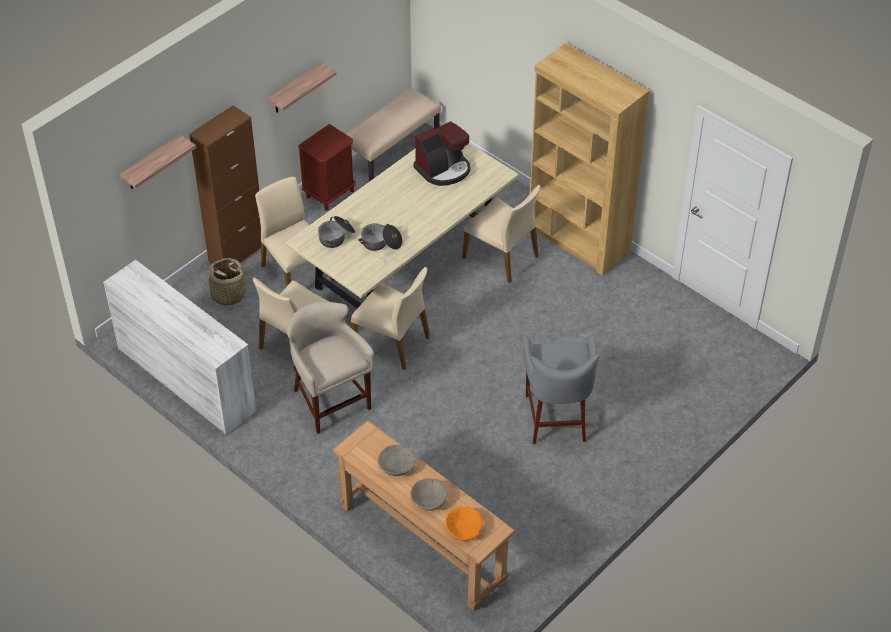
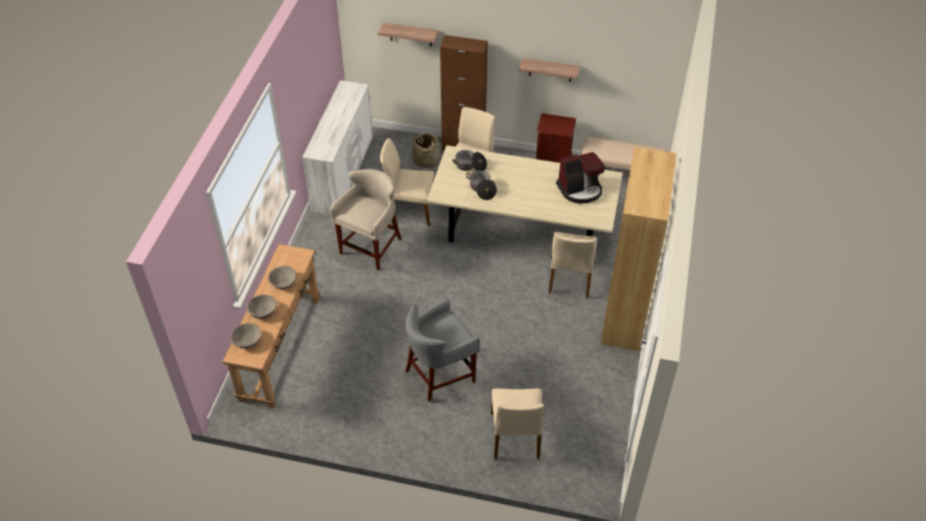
camera: 60 degrees right, 0 degrees up
beige chair [351,267,430,370] -> beige chair moved to [491,388,544,460]
coffee machine [413,122,471,186] -> coffee machine turned 45 degrees counterclockwise [556,152,605,203]
orange bowl [445,507,483,541] -> beige bowl [231,323,262,349]

